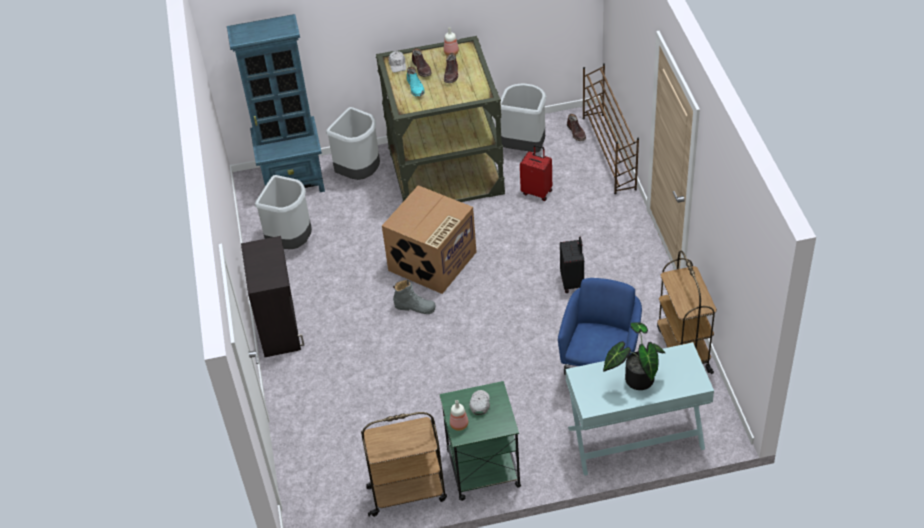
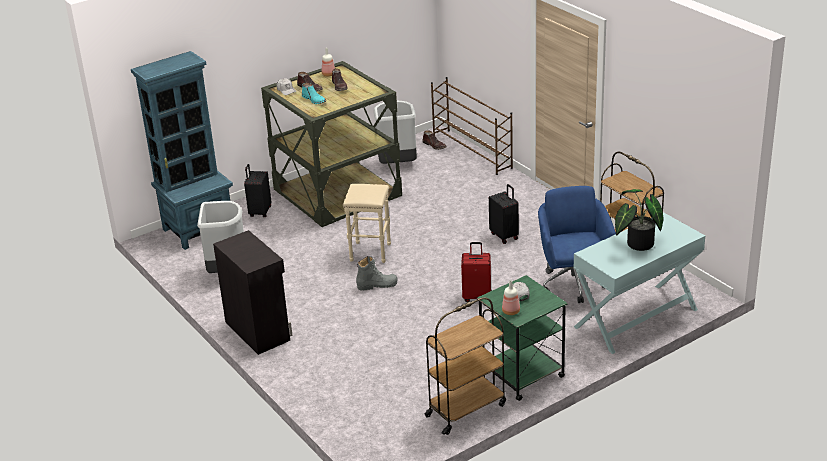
camera: 25 degrees left, 15 degrees down
grey trash can [326,107,380,180] -> black suitcase [244,164,271,217]
cardboard box [382,185,476,294] -> beige stool [343,184,391,263]
red suitcase [520,145,552,201] -> red suitcase moved to [461,242,492,302]

